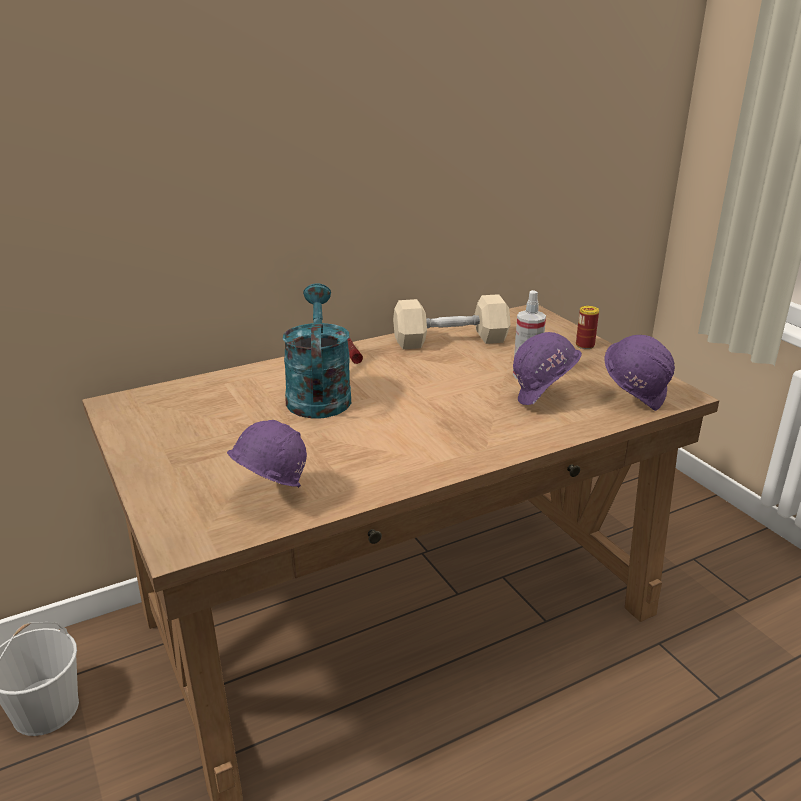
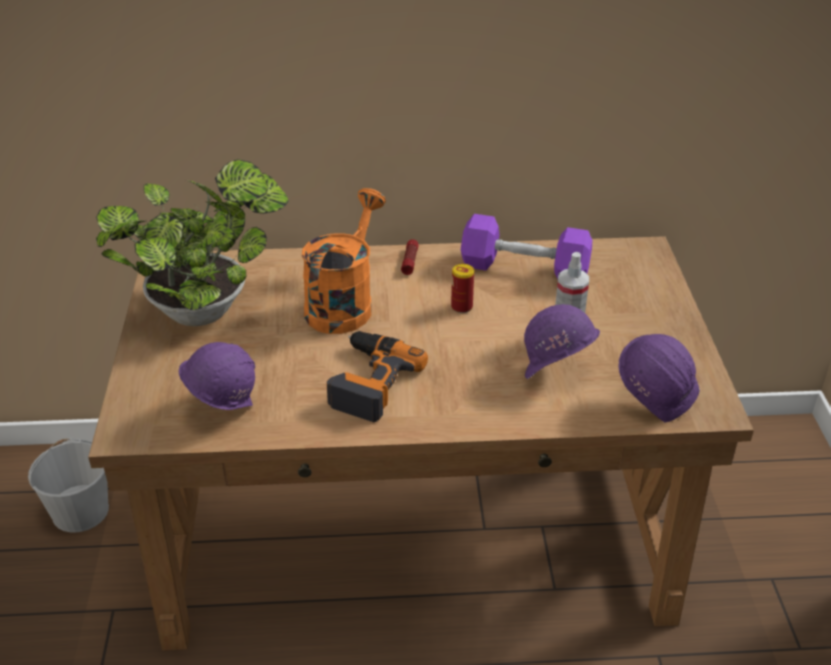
camera: 25 degrees right, 10 degrees up
turquoise watering can [282,283,351,419] -> orange watering can [302,188,386,334]
beige dumbbell [393,294,511,349] -> purple dumbbell [461,214,592,279]
can [576,306,599,349] -> can moved to [451,264,474,313]
none -> potted plant [96,159,289,326]
none -> power drill [327,331,428,422]

